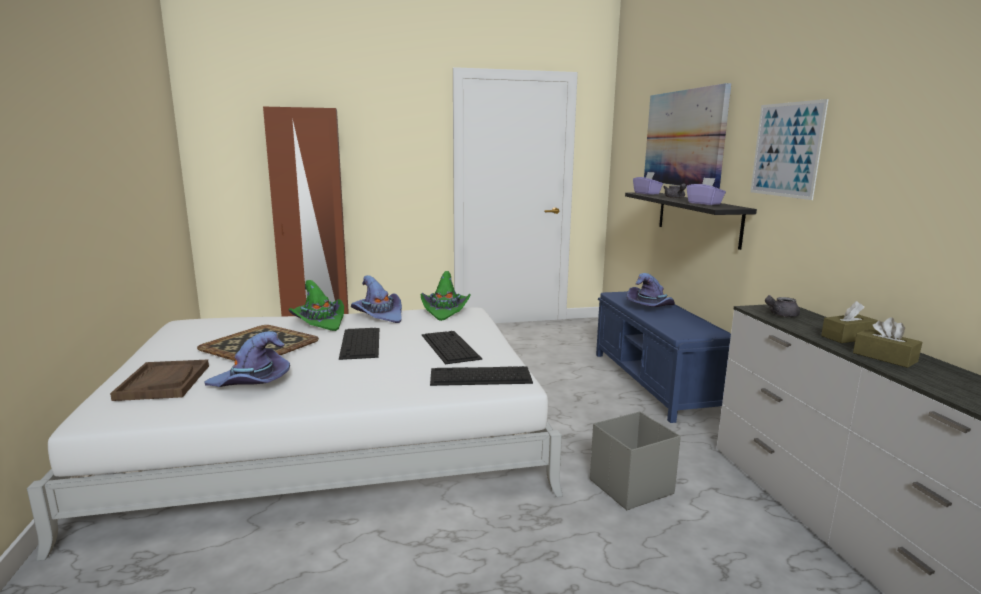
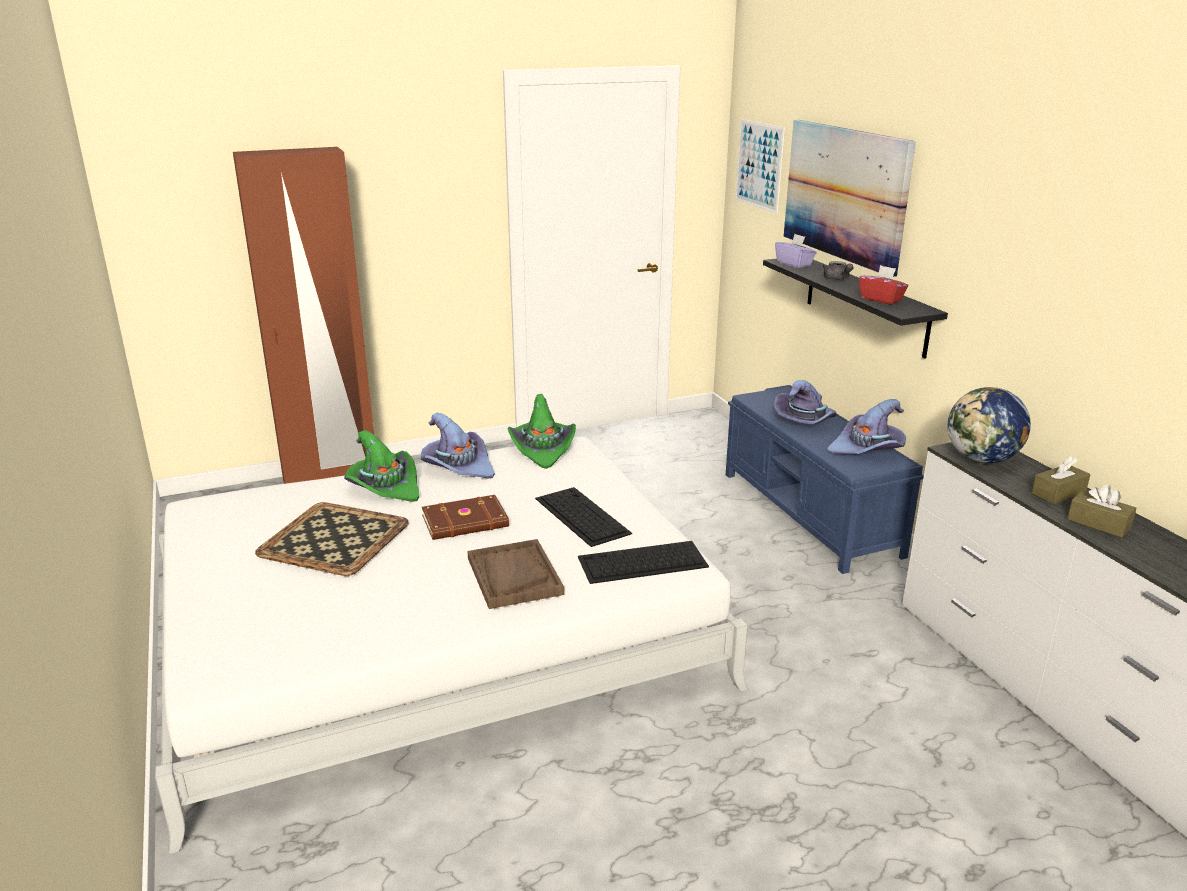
camera: 10 degrees left, 10 degrees up
brown tray [110,360,209,401] -> brown tray moved to [467,539,564,609]
purple hat [205,331,290,387] -> purple hat moved to [828,399,906,454]
keyboard [339,328,379,360] -> brown book [422,495,509,540]
grey storage box [590,411,681,510] -> none
purple tissue box [687,178,726,205] -> red tissue box [859,265,908,305]
picture [750,99,829,200] -> picture moved to [735,119,785,214]
grey teapot [765,295,800,317] -> globe [947,387,1031,463]

